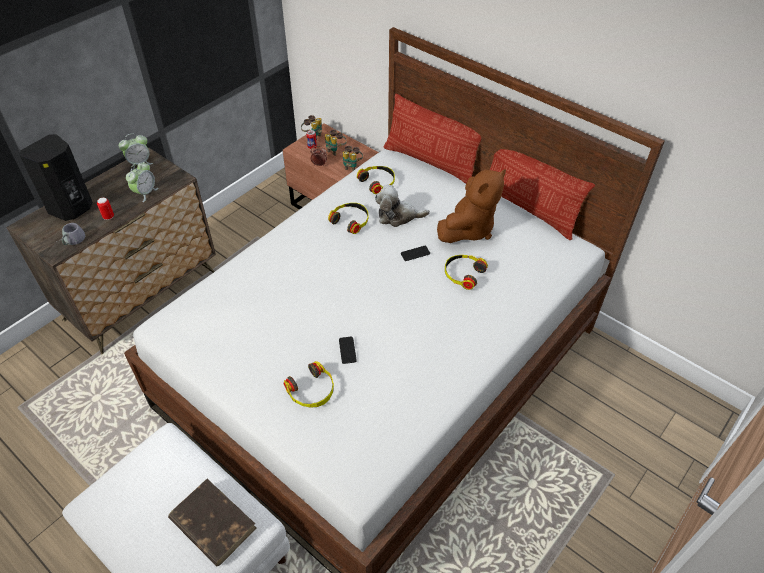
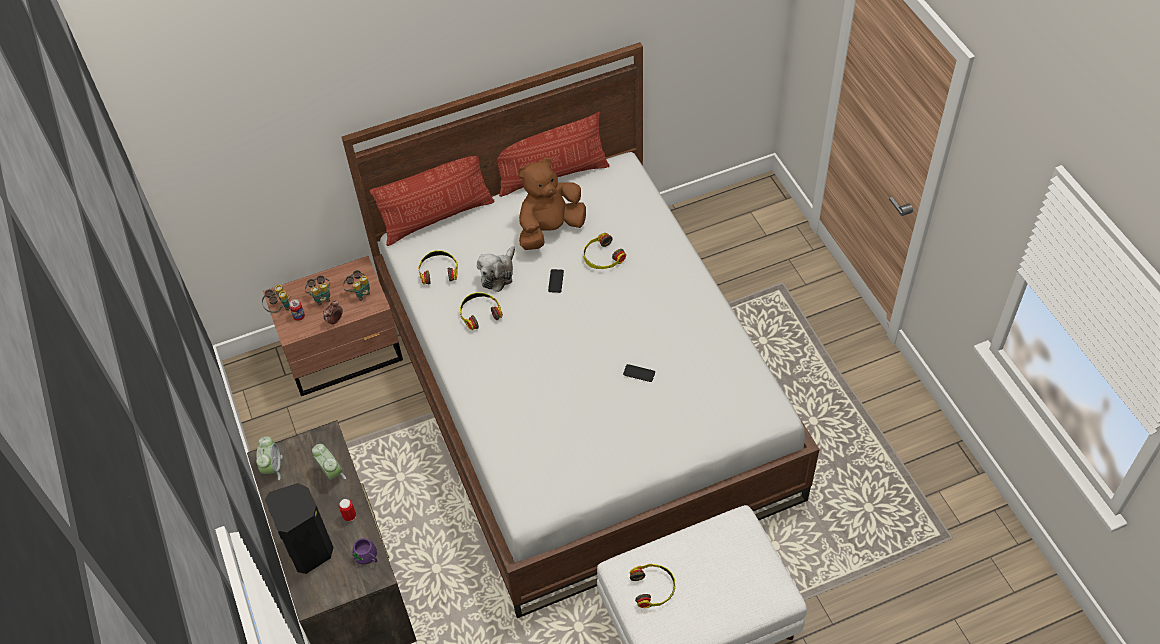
camera: 60 degrees left, 5 degrees up
grey mug [61,223,85,245] -> purple mug [352,538,377,573]
brown book [168,479,257,566] -> none
headphones [284,361,334,408] -> headphones moved to [630,564,675,608]
brown plush toy [437,169,506,243] -> brown plush toy turned 105 degrees counterclockwise [518,158,586,250]

